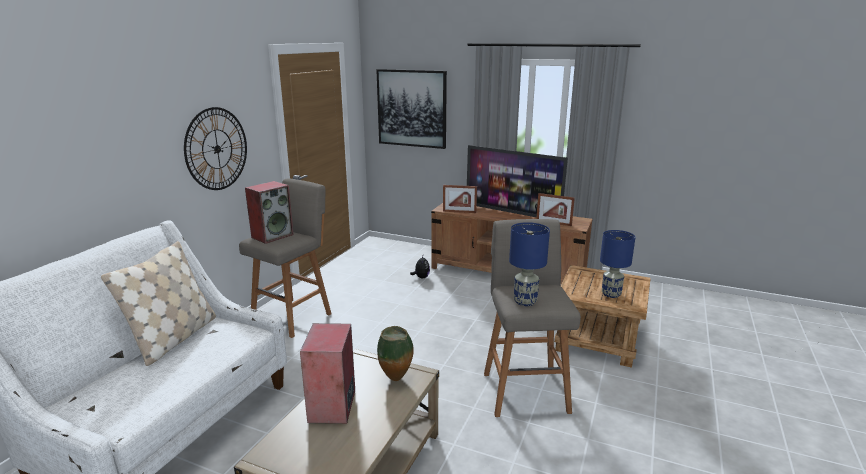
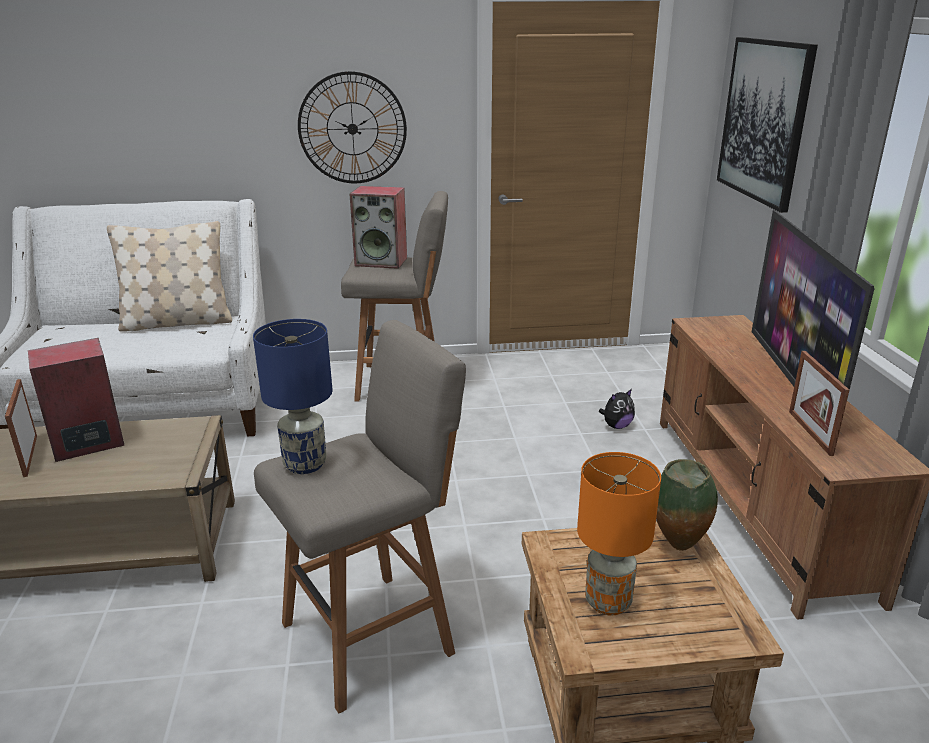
camera: 60 degrees right, 5 degrees up
vase [377,326,414,381] -> vase moved to [656,459,718,551]
picture frame [443,185,477,213] -> picture frame moved to [5,379,37,477]
blue table lamp [600,230,635,298] -> orange table lamp [577,452,661,616]

